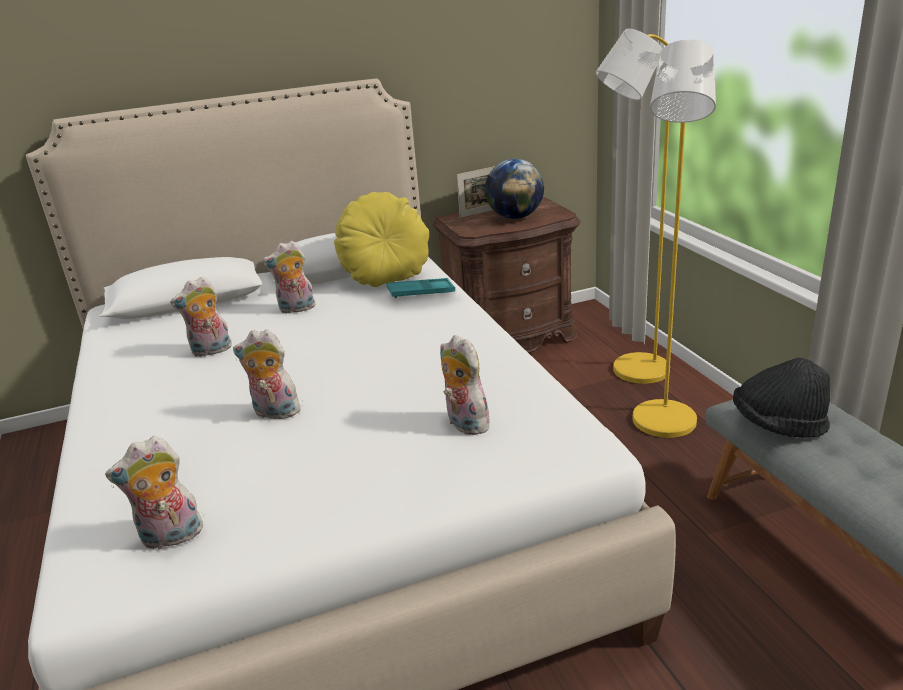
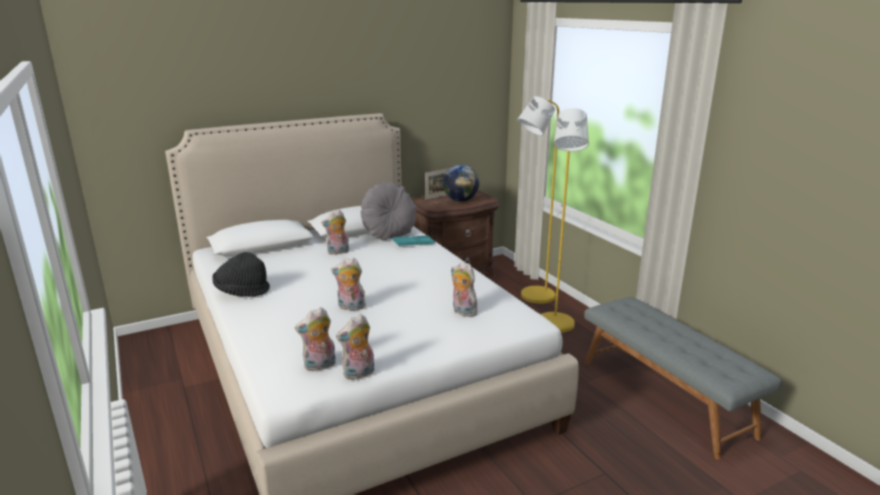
camera: 10 degrees left, 5 degrees down
plush toy [170,276,232,357] -> plush toy moved to [336,314,374,380]
yellow pillow [334,192,429,287] -> grey pillow [360,182,416,240]
black hat [733,358,830,438] -> black hat moved to [212,252,270,297]

